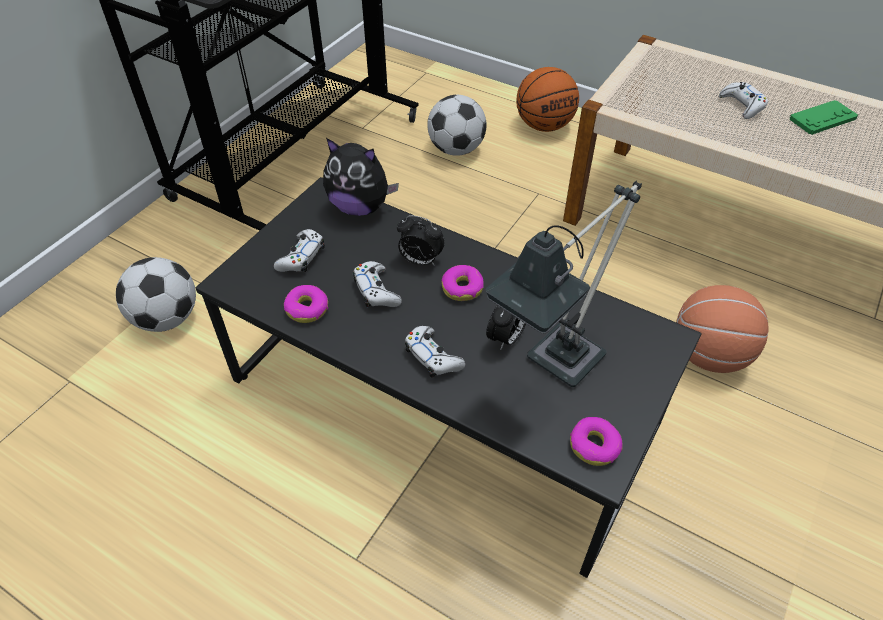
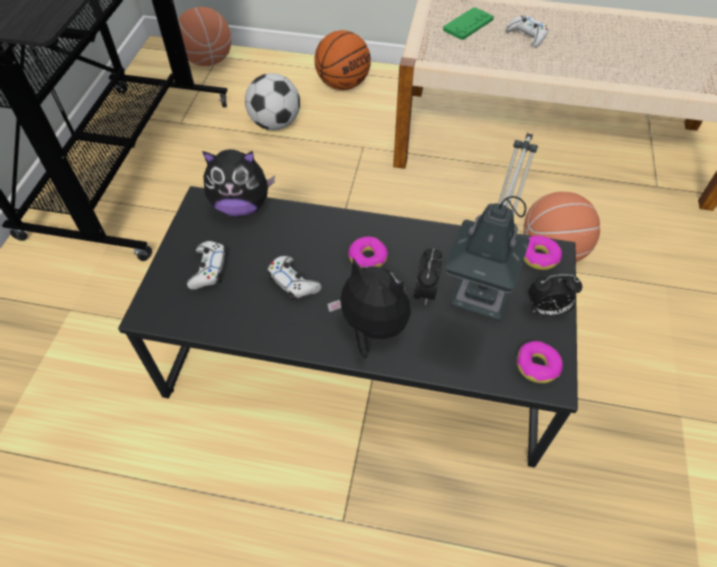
camera: 20 degrees left, 5 degrees up
football [116,257,196,332] -> none
donut [284,285,328,323] -> donut moved to [524,235,562,270]
alarm clock [397,215,445,266] -> alarm clock moved to [528,274,582,317]
white game controller [405,326,465,378] -> plush toy [327,258,411,359]
green game controller [789,100,858,135] -> green game controller moved to [443,7,494,40]
none -> basketball [178,7,231,66]

